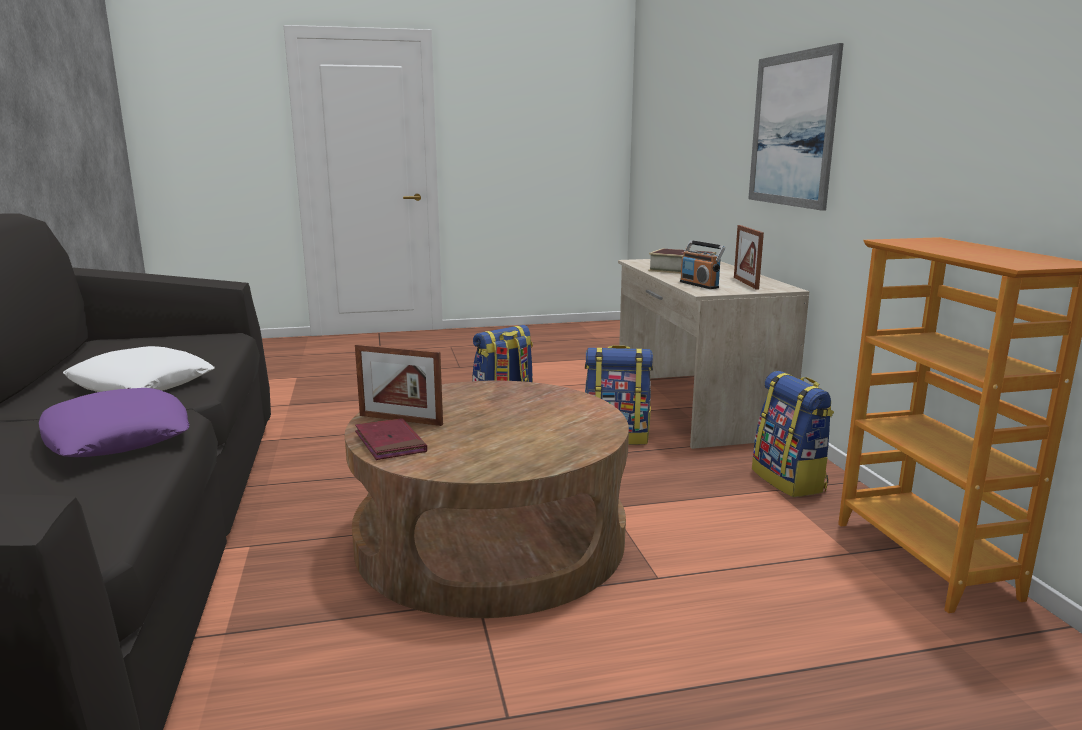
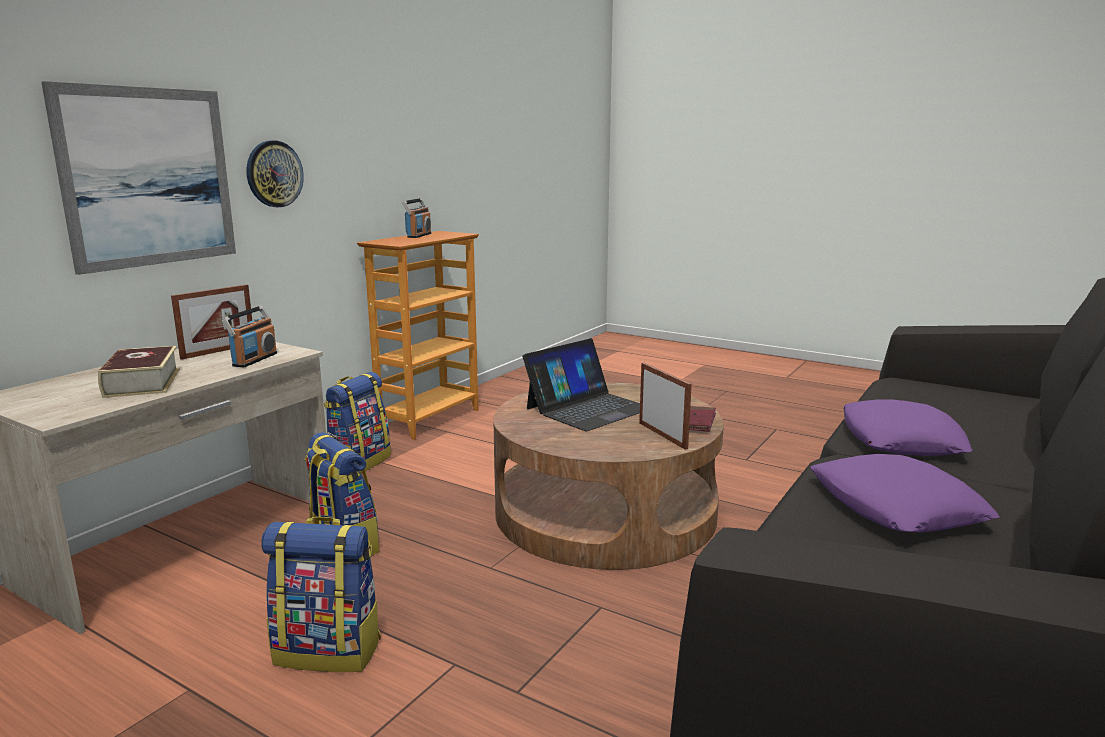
camera: 135 degrees left, 0 degrees up
white pillow [63,346,214,392] -> purple pillow [811,454,999,533]
none -> wall clock [246,141,304,207]
none -> radio [402,198,431,238]
none -> laptop [523,338,640,431]

